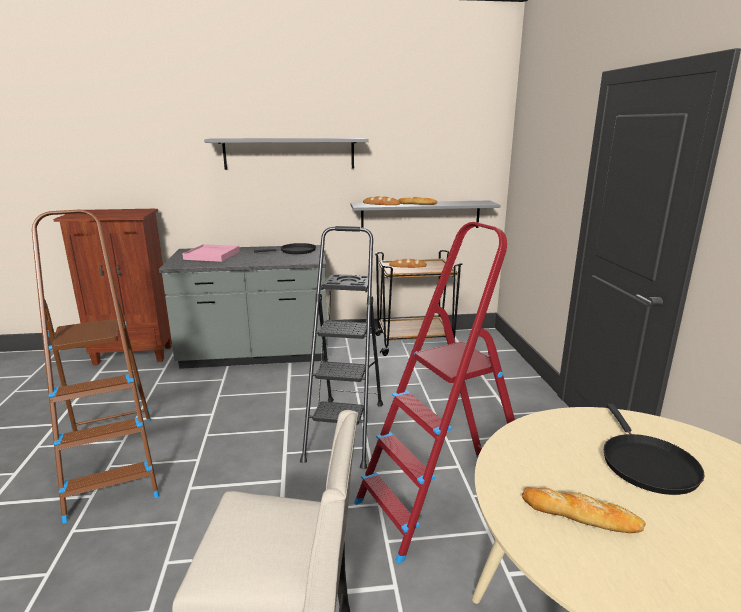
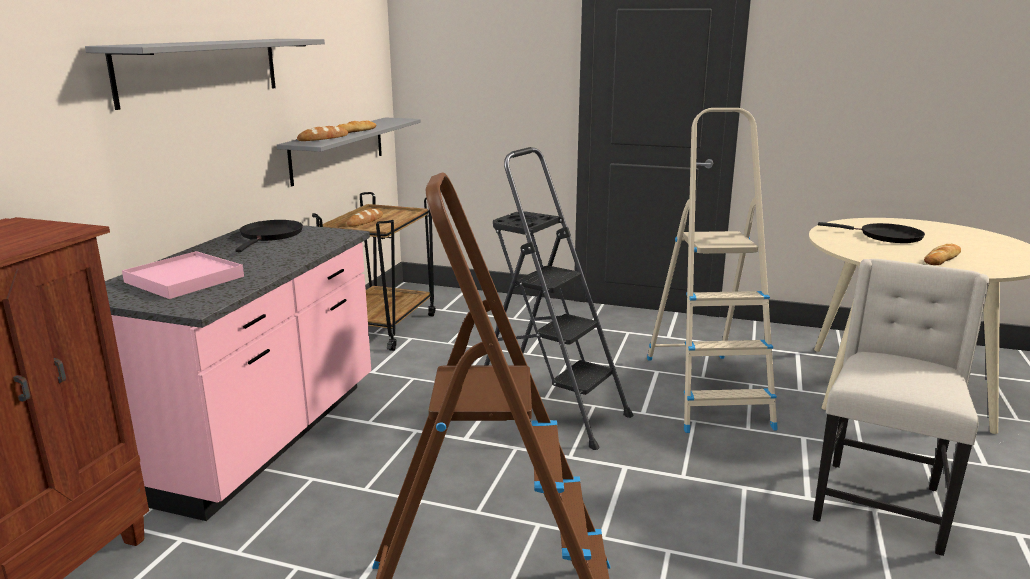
camera: 65 degrees left, 0 degrees up
grey counter [159,245,328,369] -> pink counter [105,221,371,521]
red step ladder [354,222,515,563] -> beige step ladder [647,108,778,433]

